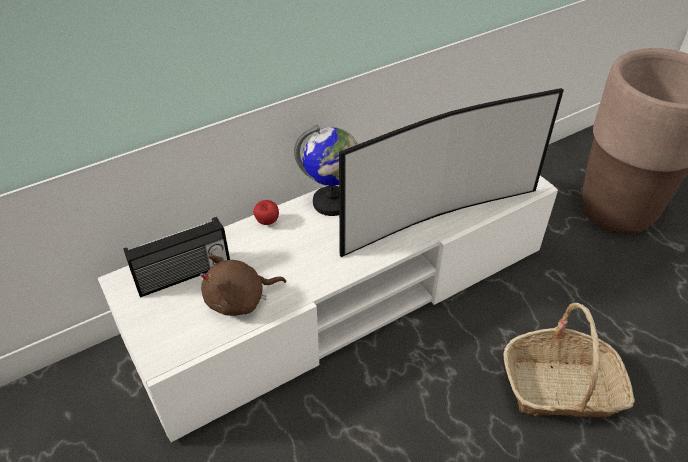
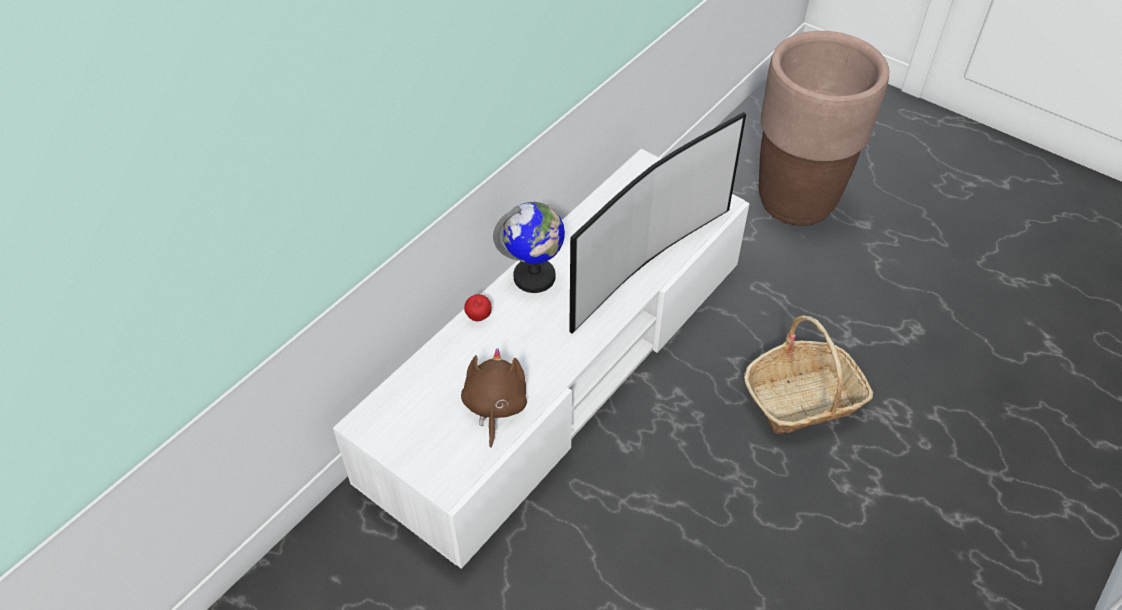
camera: 20 degrees left, 5 degrees up
radio [123,217,230,297] -> none
brown plush toy [200,255,286,316] -> brown plush toy turned 135 degrees clockwise [461,348,527,448]

